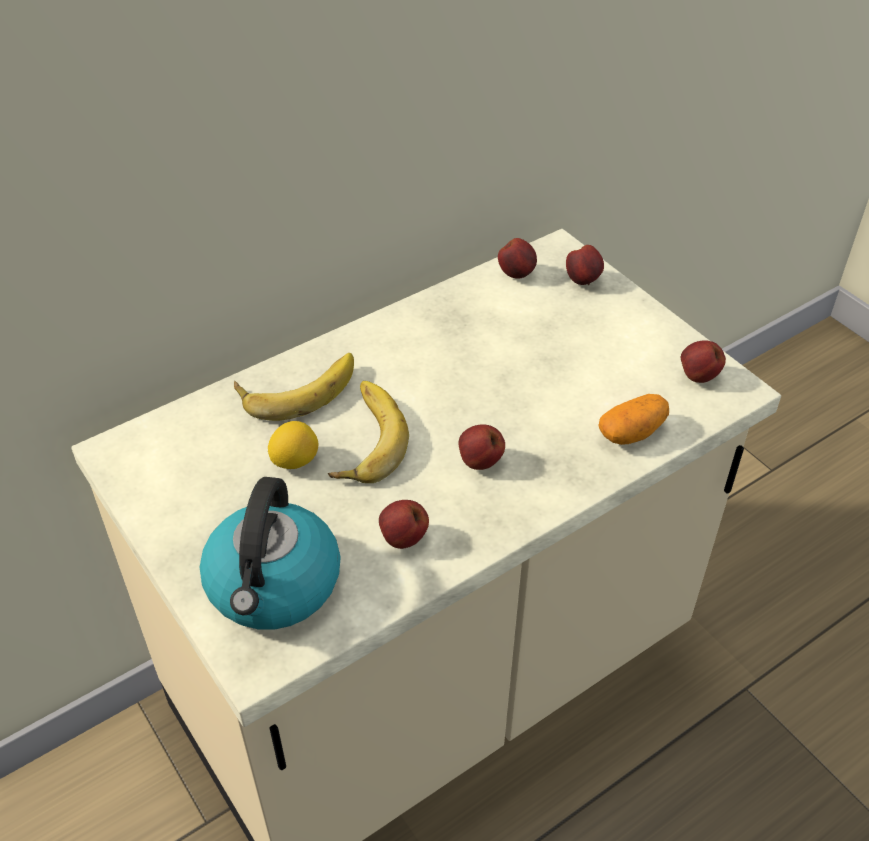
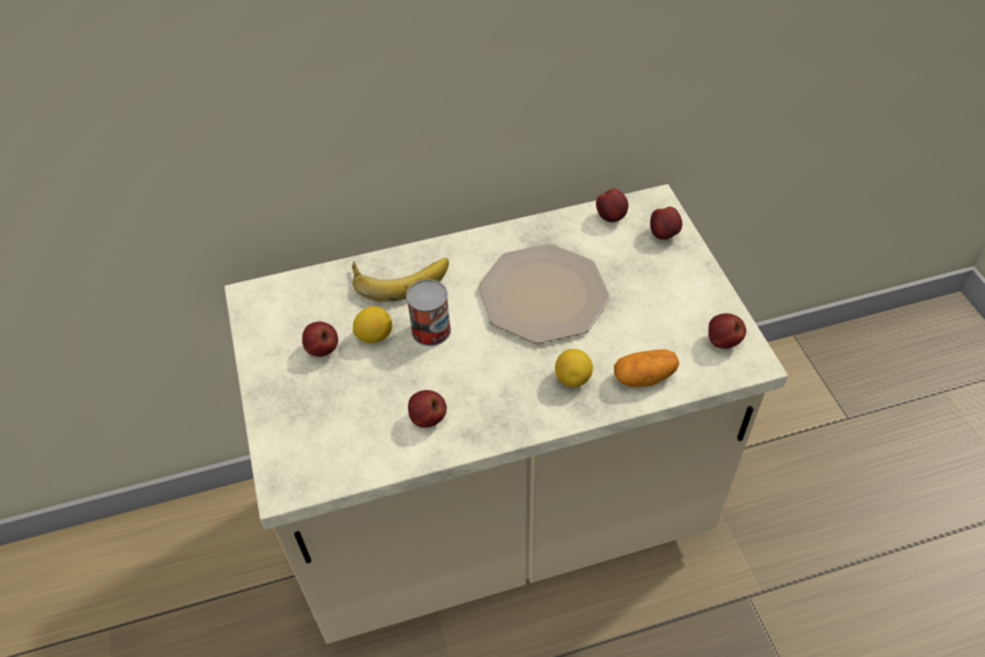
camera: 20 degrees right, 5 degrees up
kettle [200,477,341,630] -> none
banana [328,381,409,483] -> can [406,279,451,346]
apple [458,424,505,470] -> apple moved to [302,322,338,357]
none -> plate [478,244,610,343]
none -> lemon [555,349,593,387]

